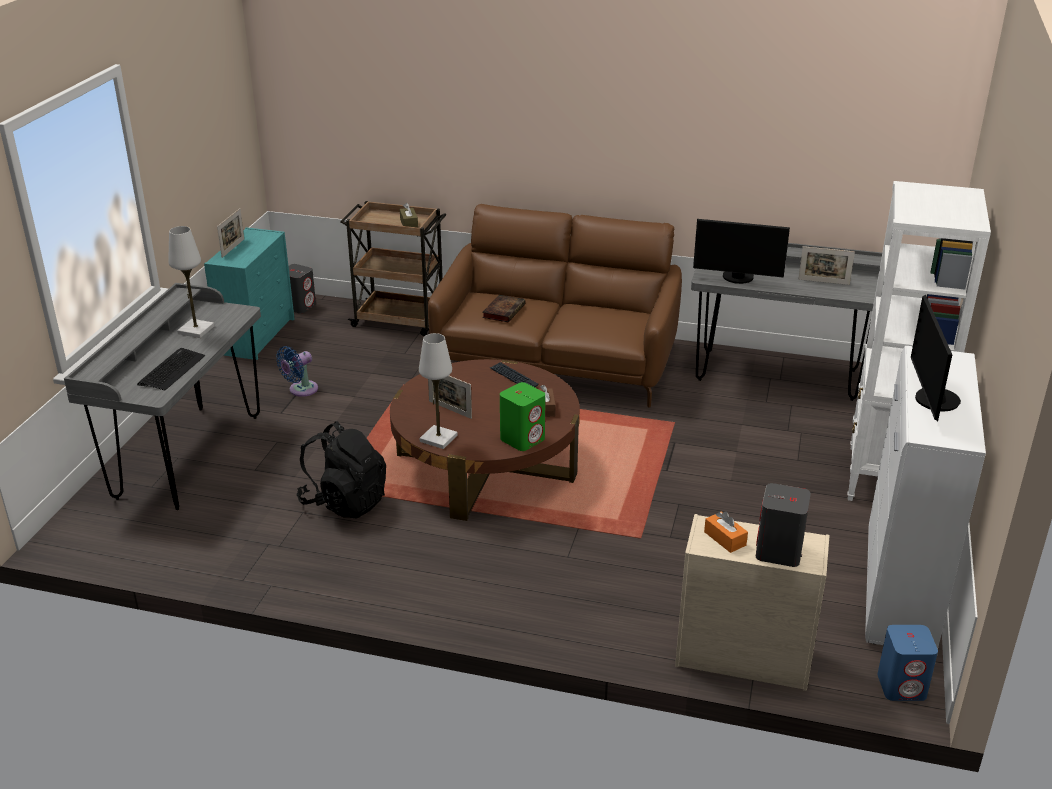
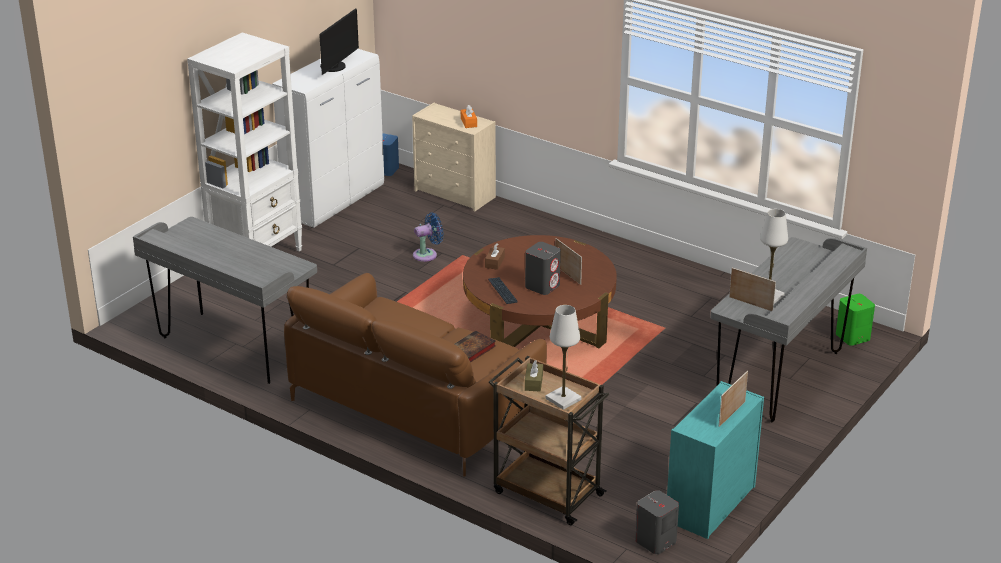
camera: 160 degrees left, 0 degrees up
keyboard [137,348,205,390] -> none
blue fan [276,346,318,397] -> blue fan moved to [413,213,444,262]
black backpack [297,421,386,519] -> none
white table lamp [419,333,458,449] -> white table lamp moved to [546,305,582,410]
green speaker [500,382,545,451] -> green speaker moved to [836,294,875,346]
monitor [693,219,790,284] -> none
grey speaker [756,483,811,567] -> grey speaker moved to [525,242,561,295]
picture frame [798,246,855,285] -> picture frame moved to [729,268,776,311]

